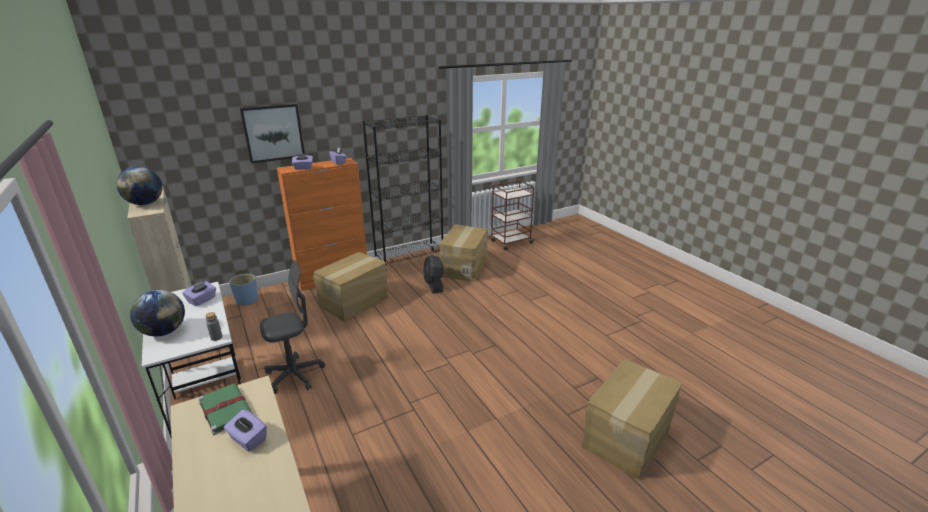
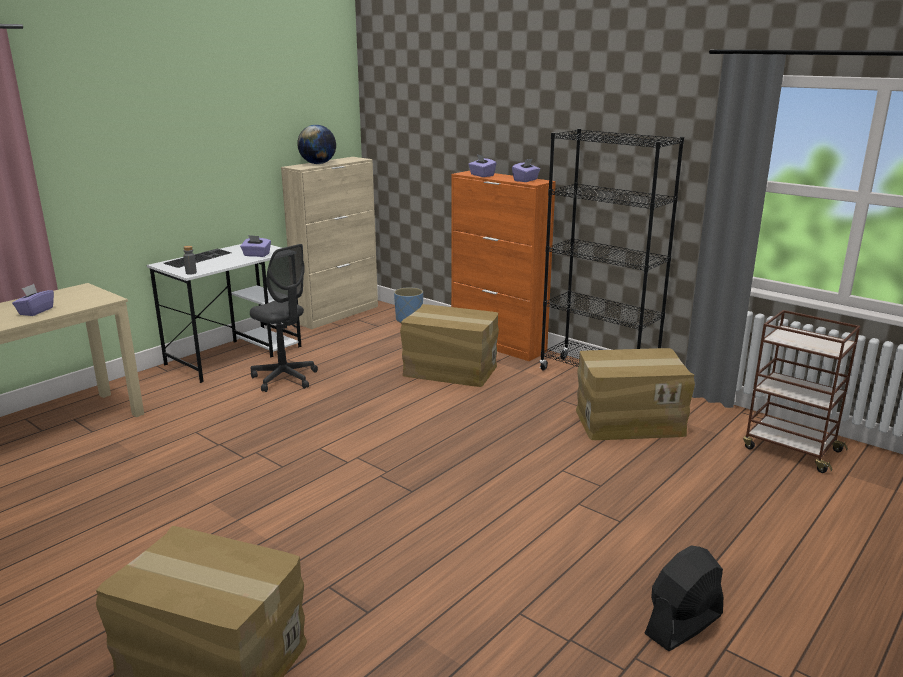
camera: 70 degrees right, 5 degrees down
globe [130,290,185,337] -> keyboard [164,249,232,268]
green book [198,383,252,435] -> none
picture [240,104,305,164] -> none
black fan [423,255,444,294] -> black fan moved to [644,546,723,651]

